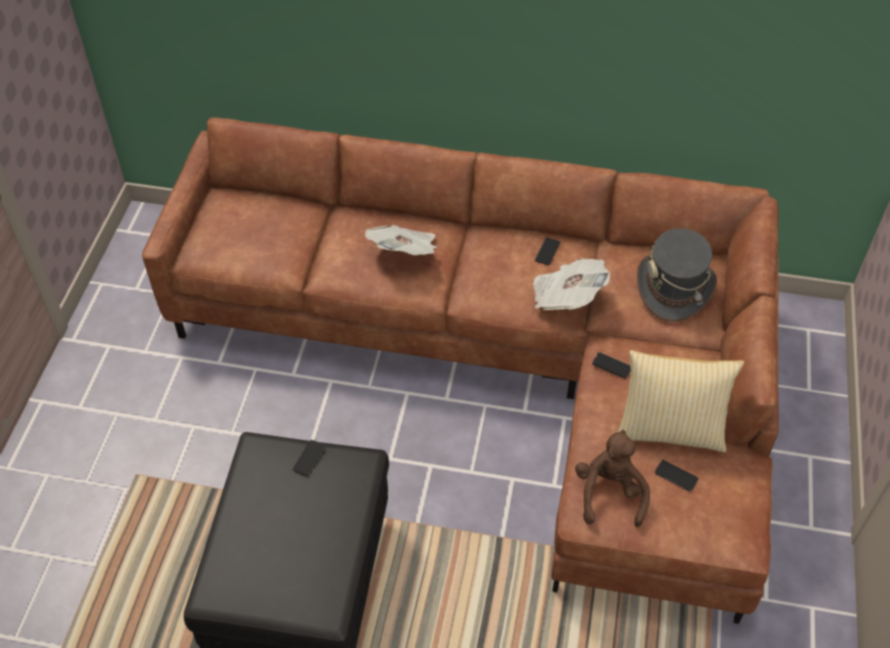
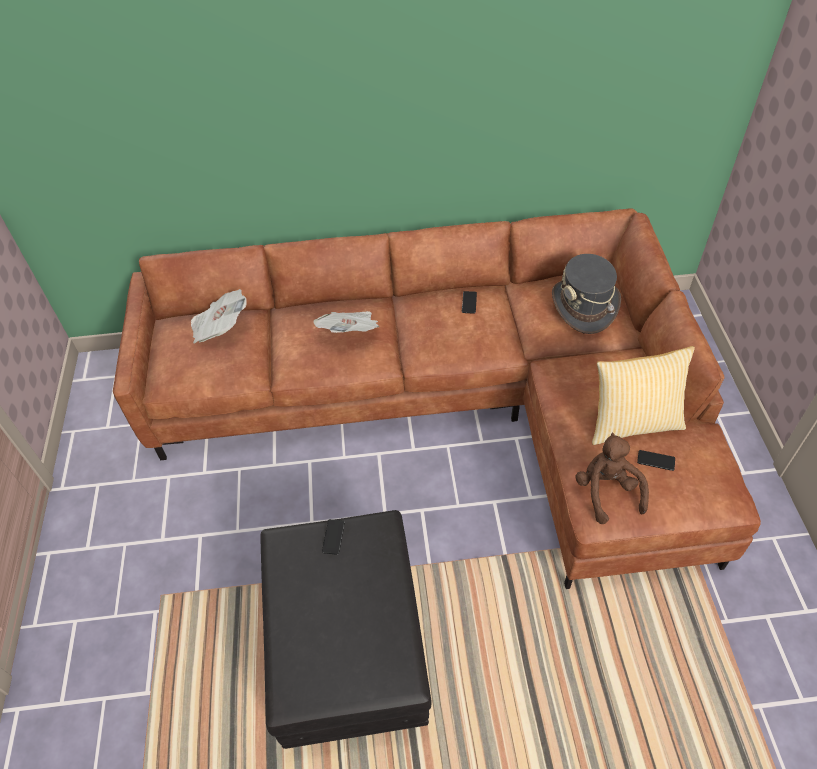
camera: 15 degrees left, 0 degrees up
newspaper [533,258,610,310] -> newspaper moved to [191,289,247,344]
phone [592,352,631,379] -> none

